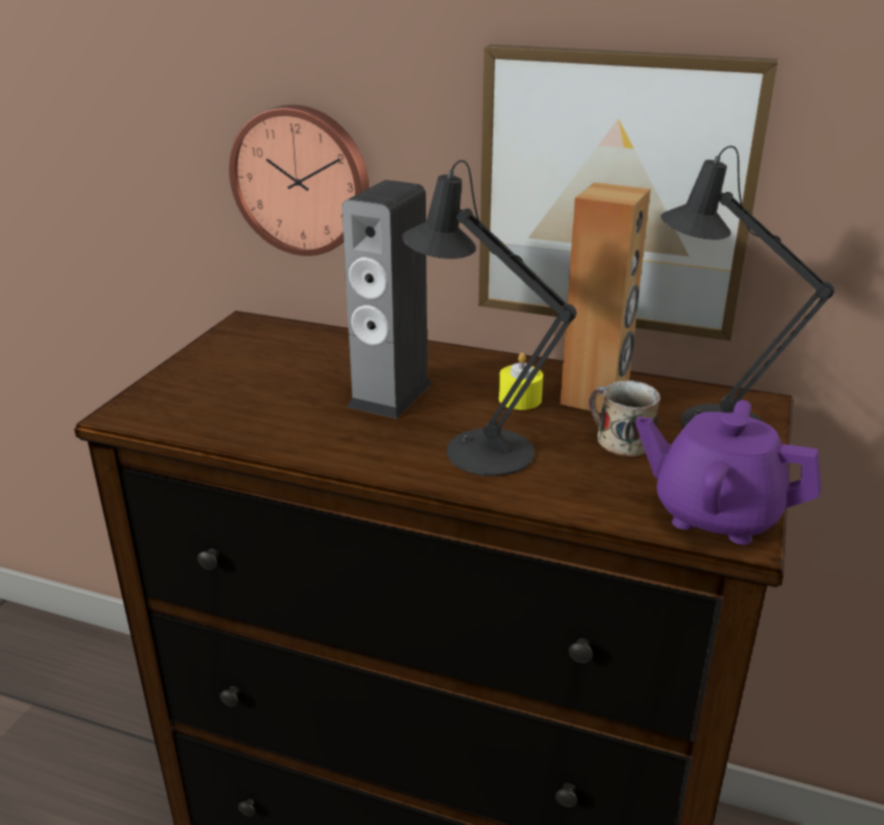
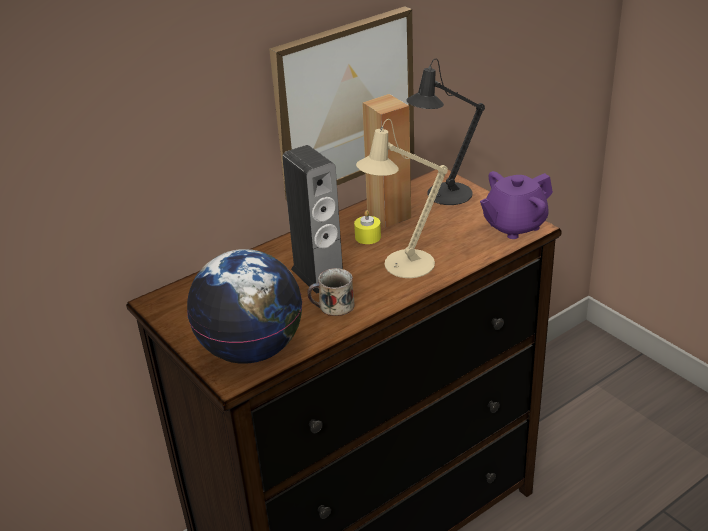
camera: 55 degrees left, 5 degrees up
wall clock [229,105,369,256] -> none
black table lamp [403,160,577,476] -> beige table lamp [356,119,448,278]
mug [589,380,661,457] -> mug moved to [308,268,354,316]
none -> globe [187,249,302,364]

